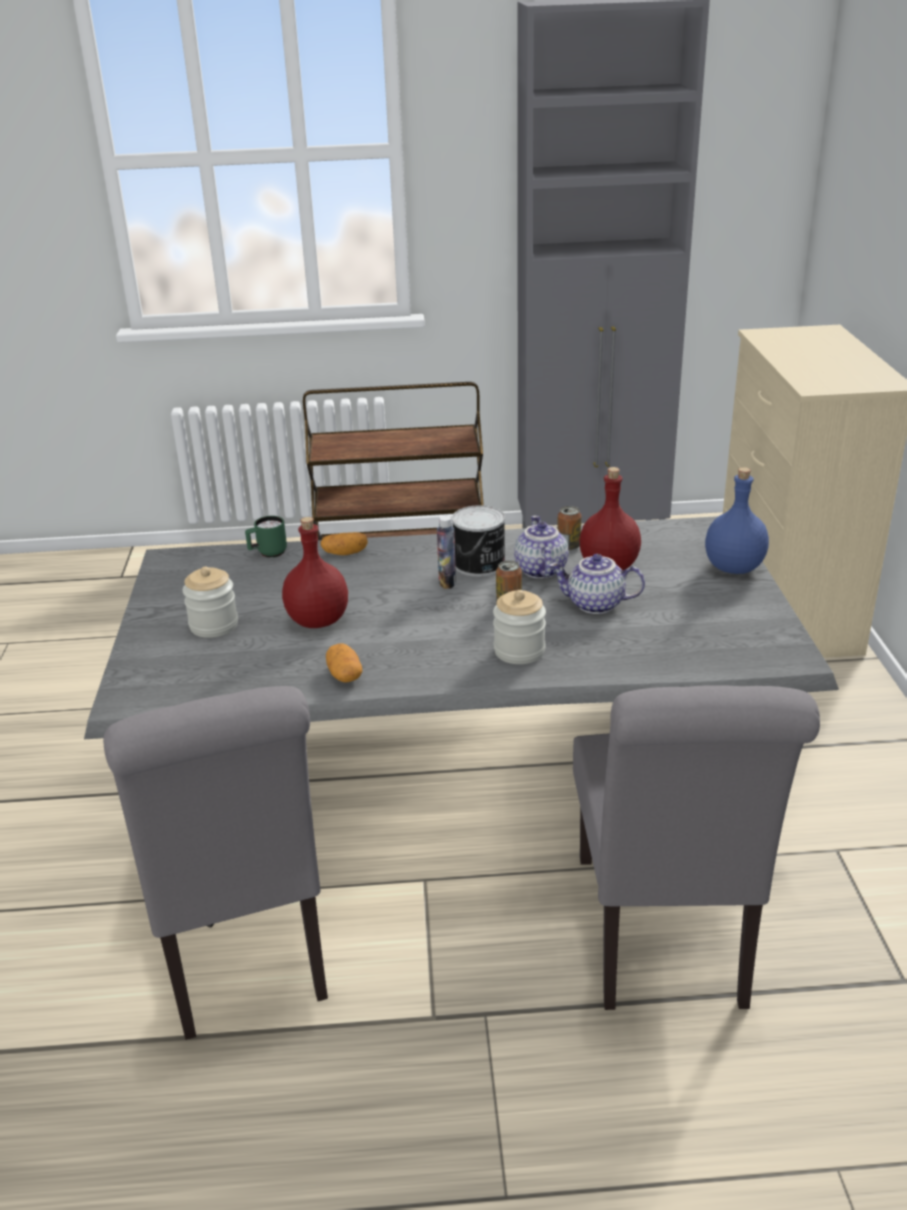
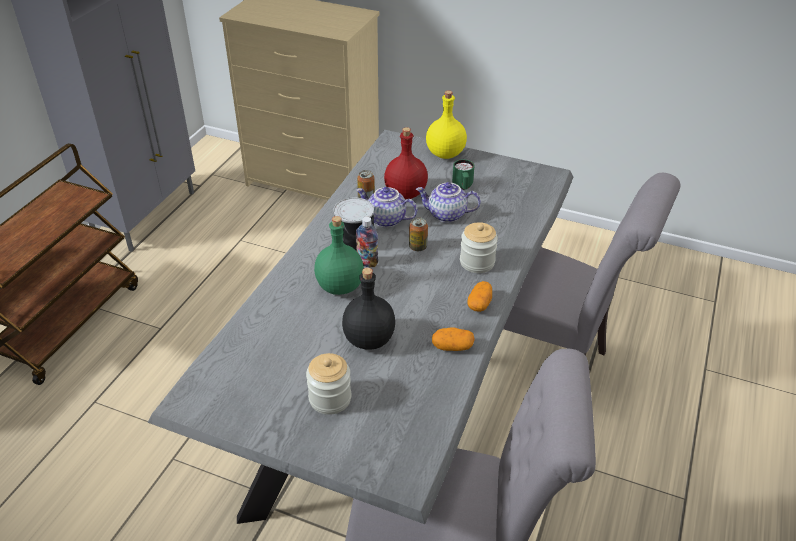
camera: 65 degrees left, 10 degrees up
green mug [245,516,287,558] -> green mug moved to [452,159,474,190]
red bottle [282,517,348,628] -> black bottle [342,268,395,350]
potato [320,532,368,555] -> potato moved to [467,281,492,312]
teapot [549,554,645,614] -> teapot turned 60 degrees clockwise [416,182,480,223]
blue bottle [705,467,769,574] -> yellow bottle [426,90,467,159]
none -> green bottle [314,216,364,295]

